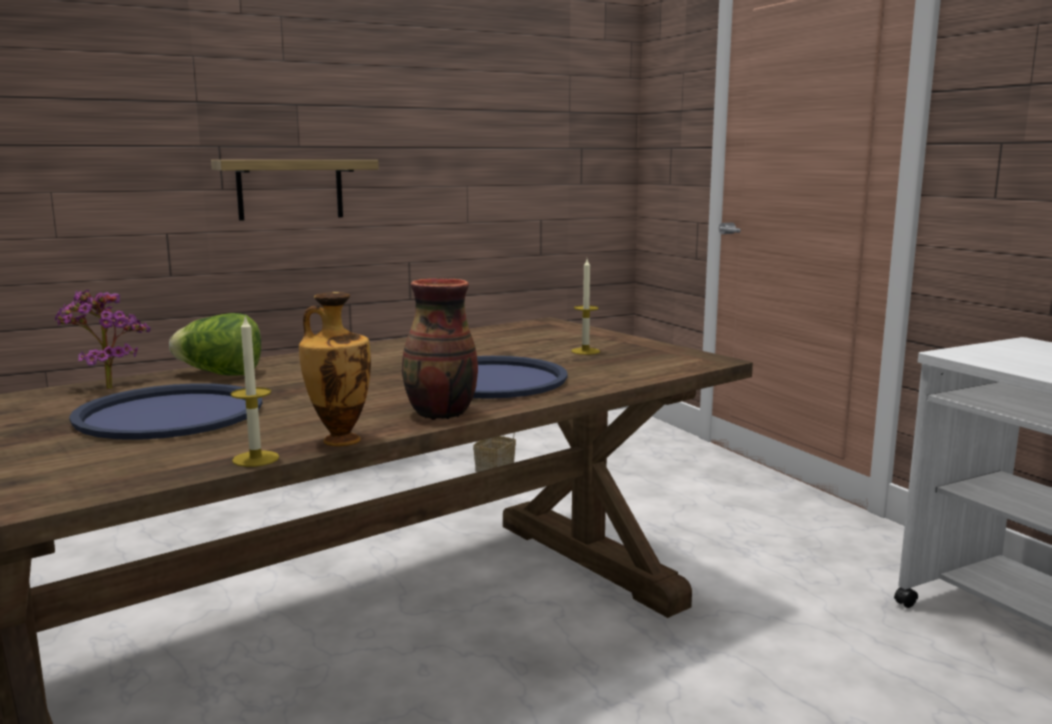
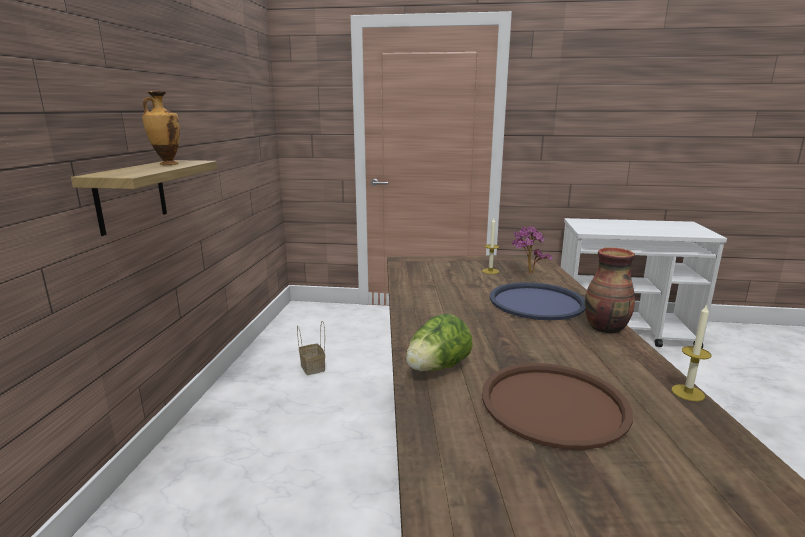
camera: 55 degrees left, 5 degrees up
potted plant [54,290,151,390] -> potted plant moved to [511,226,552,274]
blue tray [69,383,263,440] -> brown tray [482,363,633,450]
vase [299,292,371,446] -> vase moved to [142,91,180,165]

